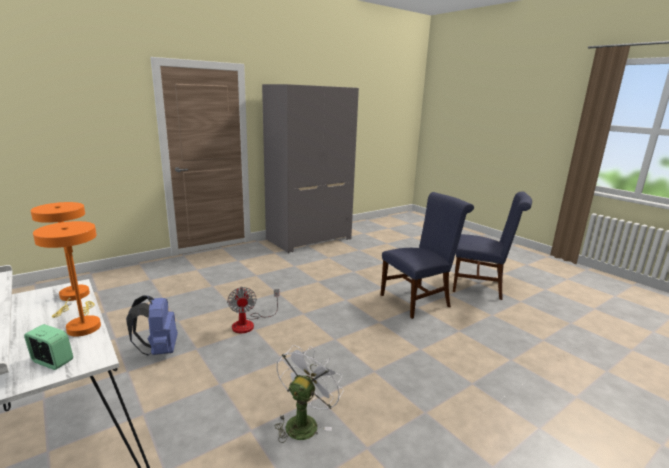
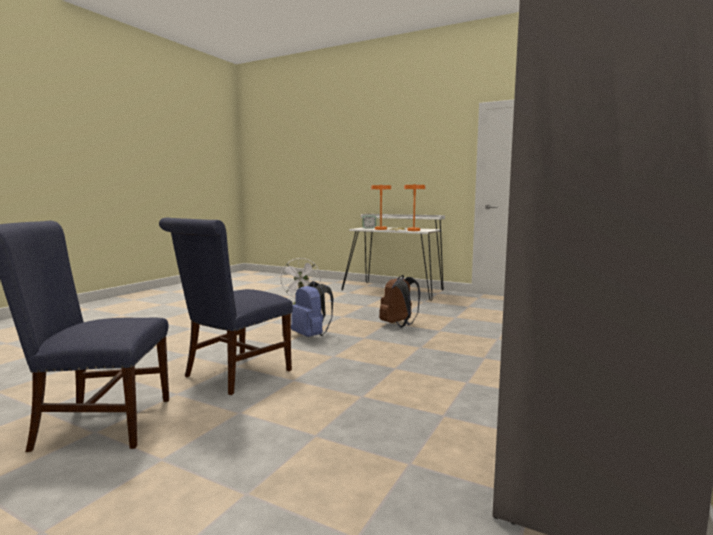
camera: 155 degrees right, 10 degrees down
blue backpack [126,295,178,355] -> blue backpack moved to [291,281,334,337]
fan [227,287,279,333] -> brown backpack [379,275,420,328]

